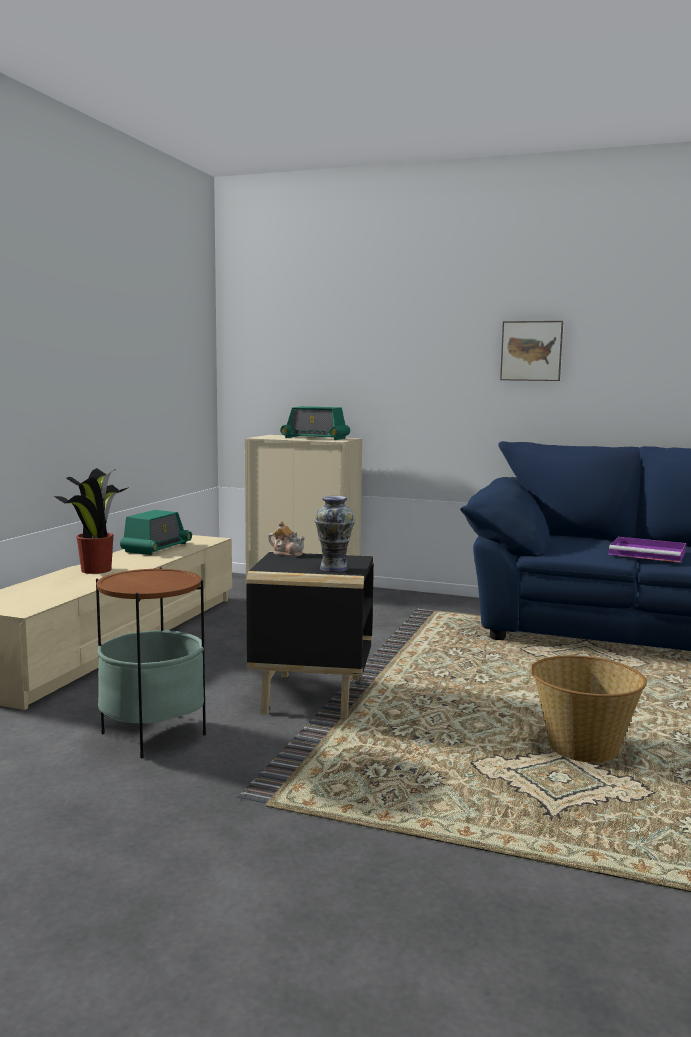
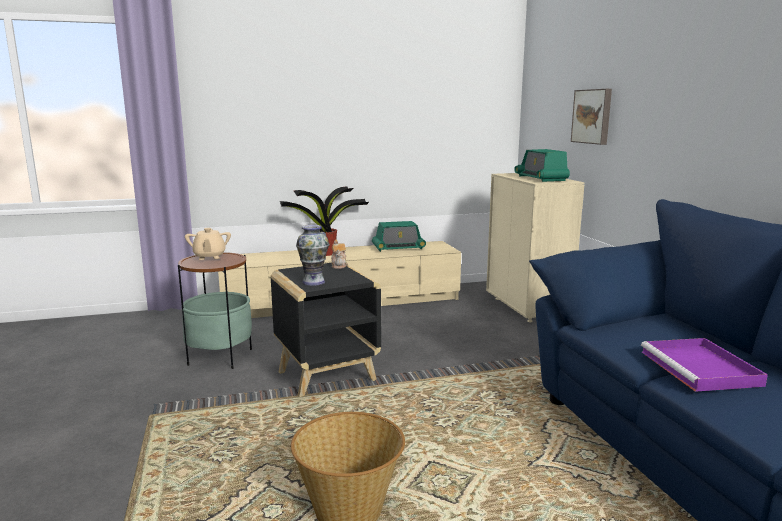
camera: 55 degrees right, 5 degrees up
picture [500,321,563,381] -> picture moved to [571,89,612,145]
none -> beige teapot [185,228,231,260]

